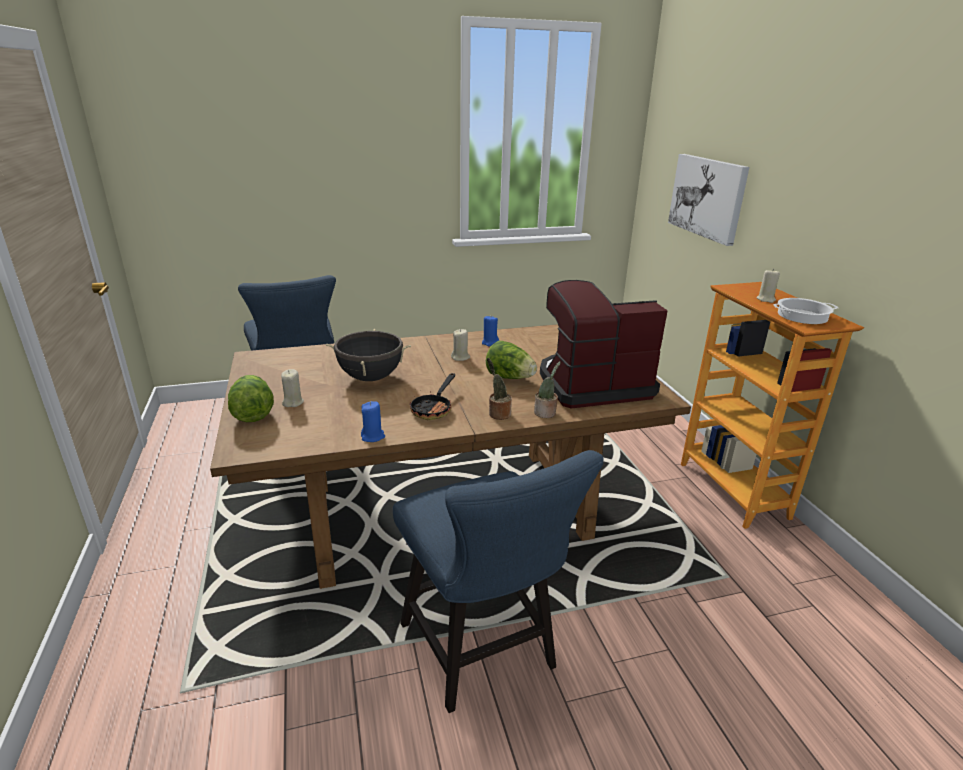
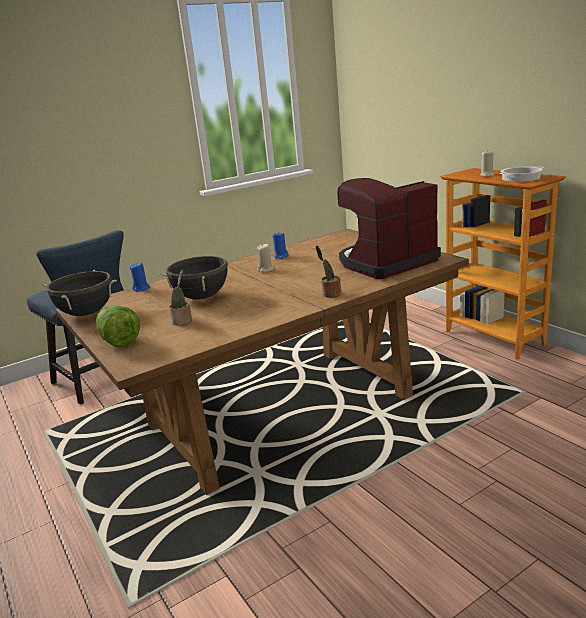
camera: 15 degrees left, 5 degrees down
beige candle [281,369,304,407] -> none
blue candle [361,401,385,442] -> blue candle moved to [130,263,150,292]
blue chair [393,450,604,713] -> none
frying pan [410,373,455,420] -> none
lettuce [486,341,537,379] -> none
potted plant [534,361,561,418] -> potted plant moved to [169,270,192,326]
picture [668,154,749,246] -> none
none -> black cooking pot [42,270,117,316]

